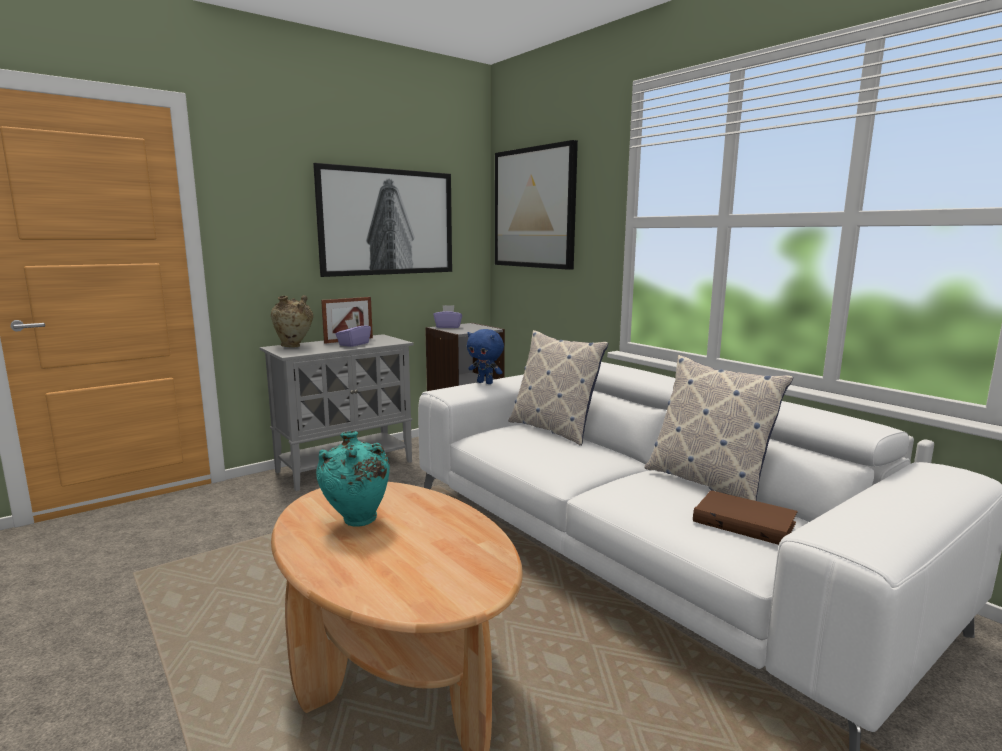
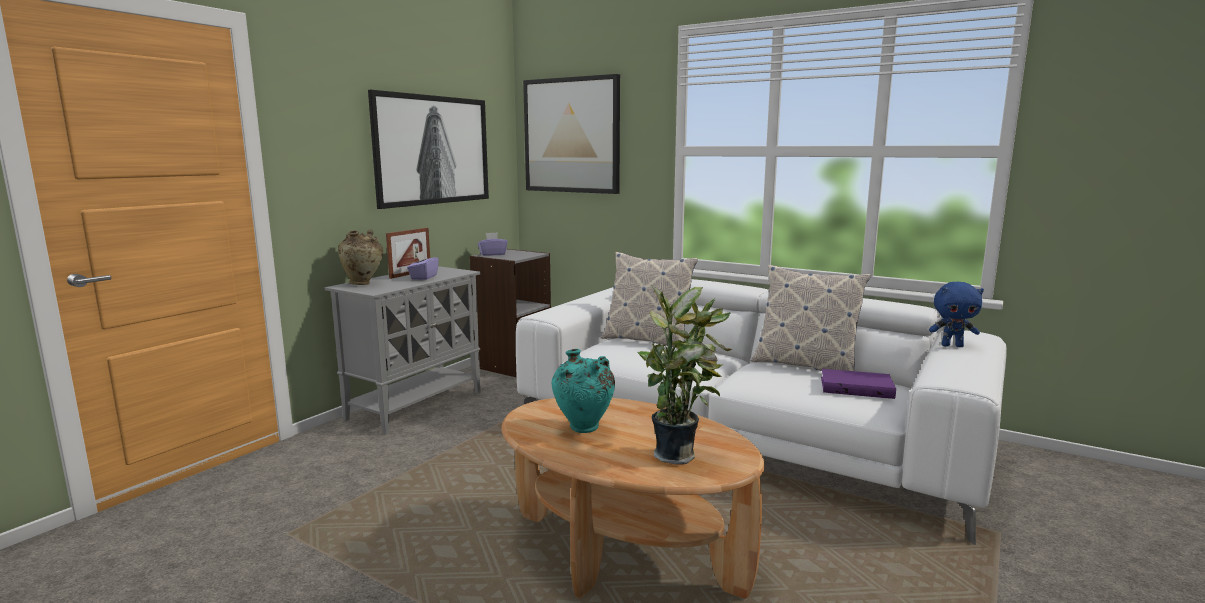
camera: 20 degrees left, 0 degrees up
blue plush toy [467,329,504,384] -> blue plush toy moved to [929,282,984,347]
brown book [693,490,798,545] -> purple book [821,369,896,399]
none -> potted plant [637,284,732,465]

